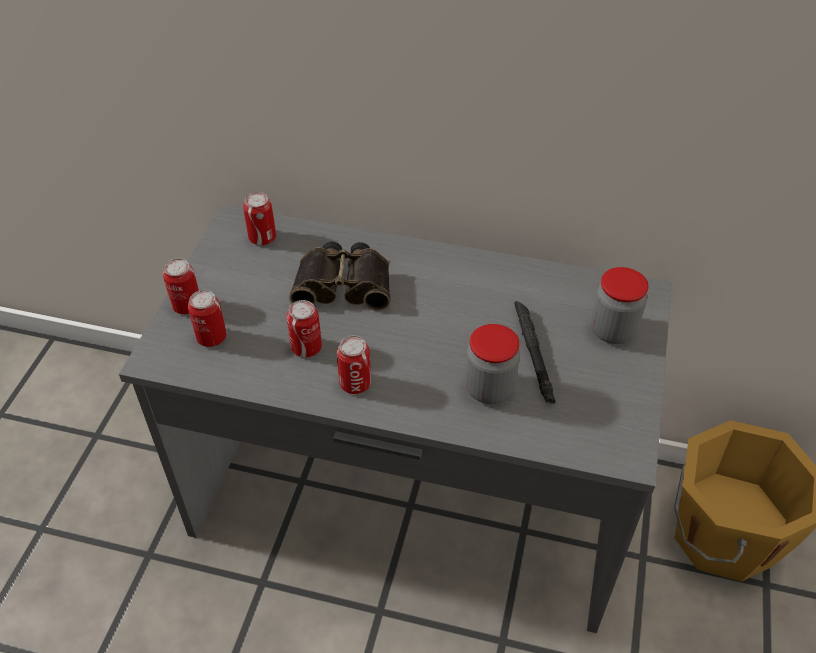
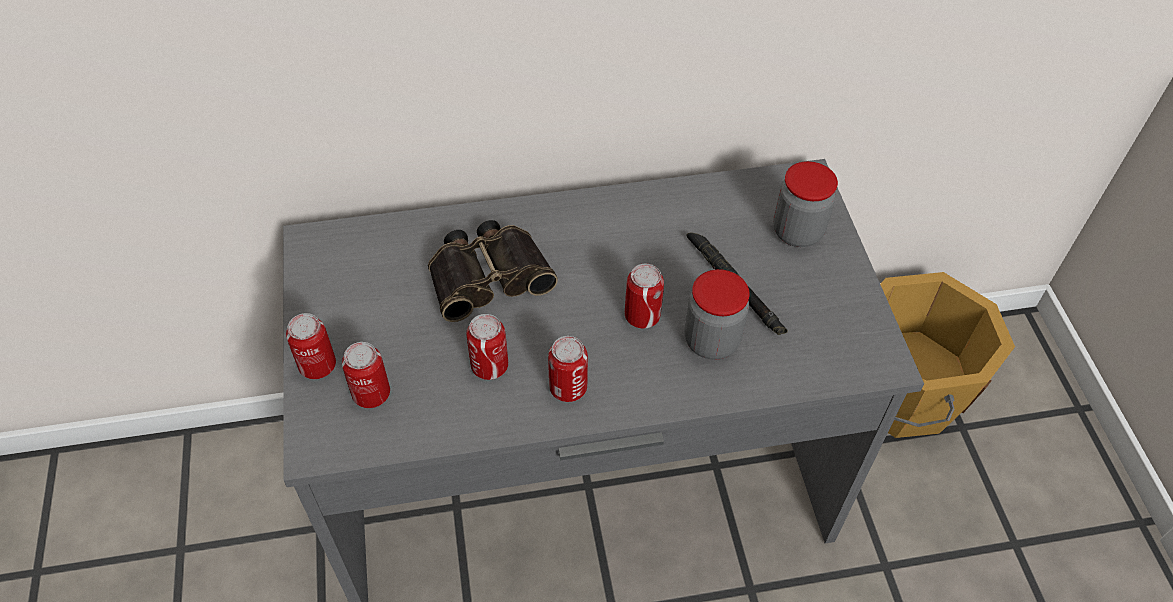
camera: 25 degrees left, 5 degrees up
can [243,192,276,245] -> can moved to [625,263,664,328]

